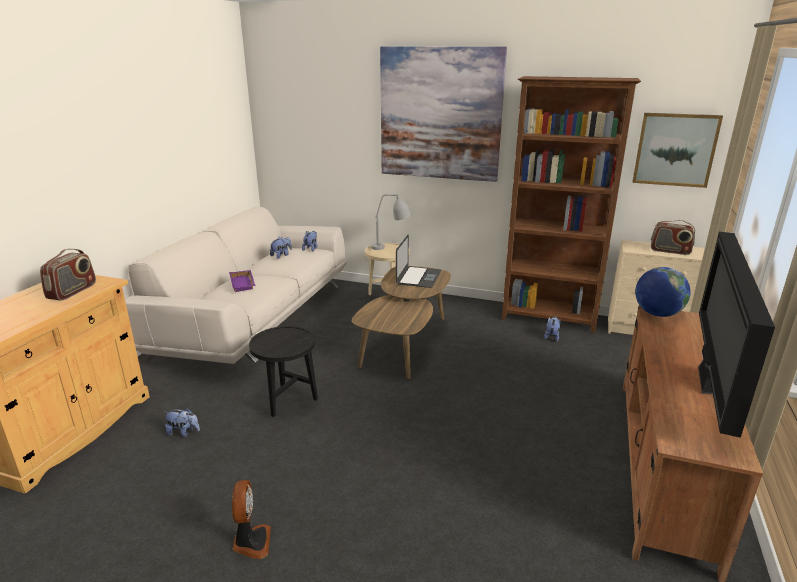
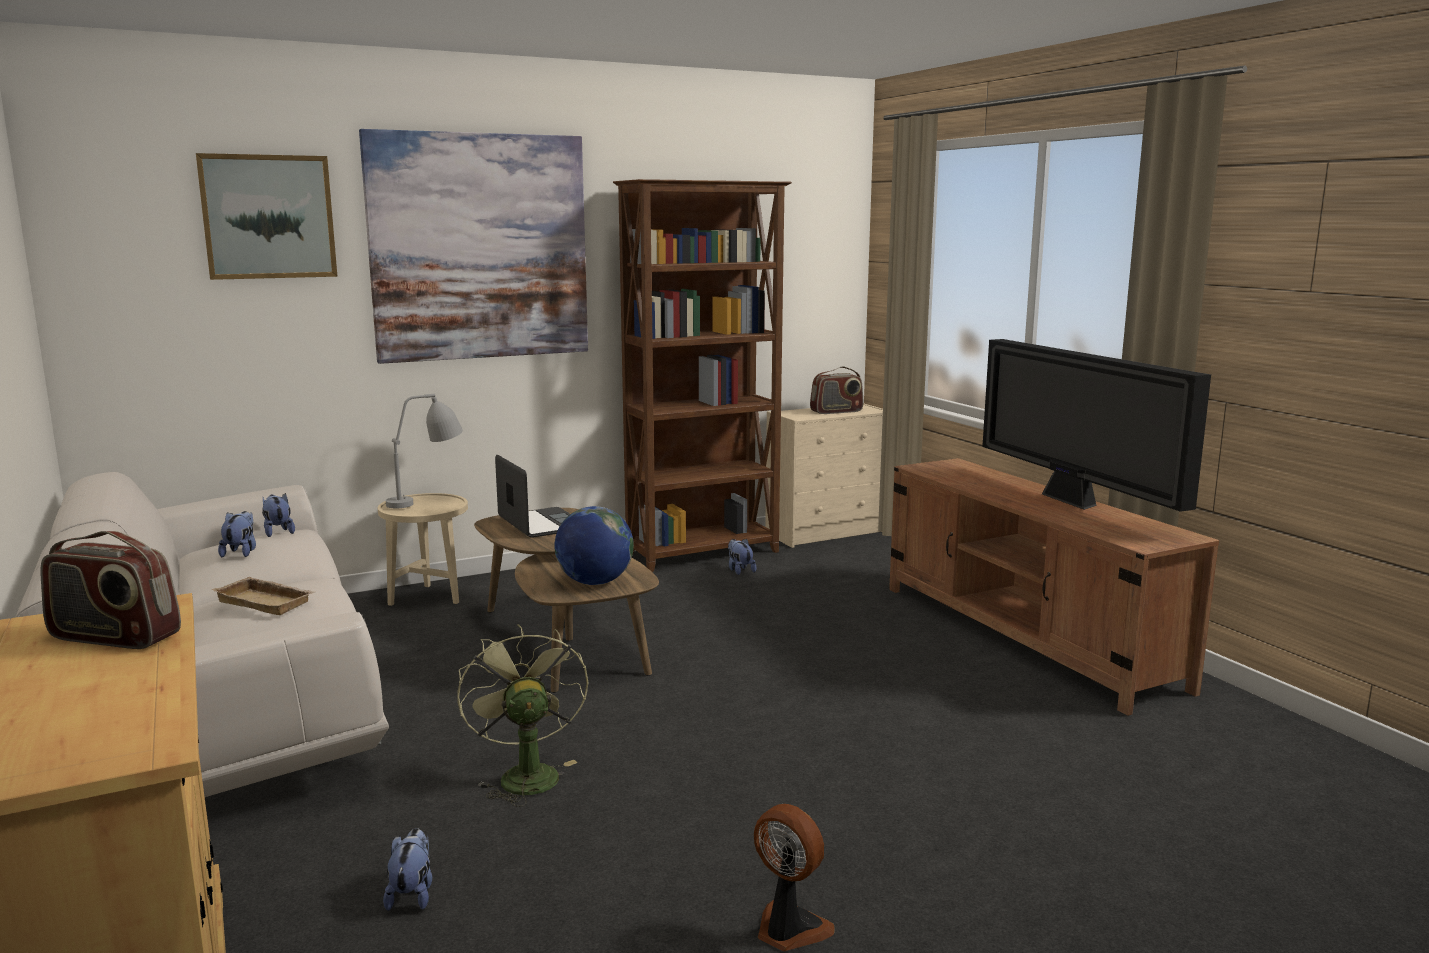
camera: 45 degrees left, 10 degrees down
radio [40,249,96,301] -> radio turned 135 degrees clockwise [40,531,181,649]
plush toy [165,407,200,437] -> plush toy turned 60 degrees counterclockwise [383,828,432,911]
purple tray [229,270,256,292] -> beige tray [211,577,315,615]
black side table [249,326,318,417] -> green fan [457,624,589,807]
picture [632,113,723,188] -> picture moved to [196,153,338,280]
globe [635,267,691,317] -> globe moved to [554,506,634,585]

